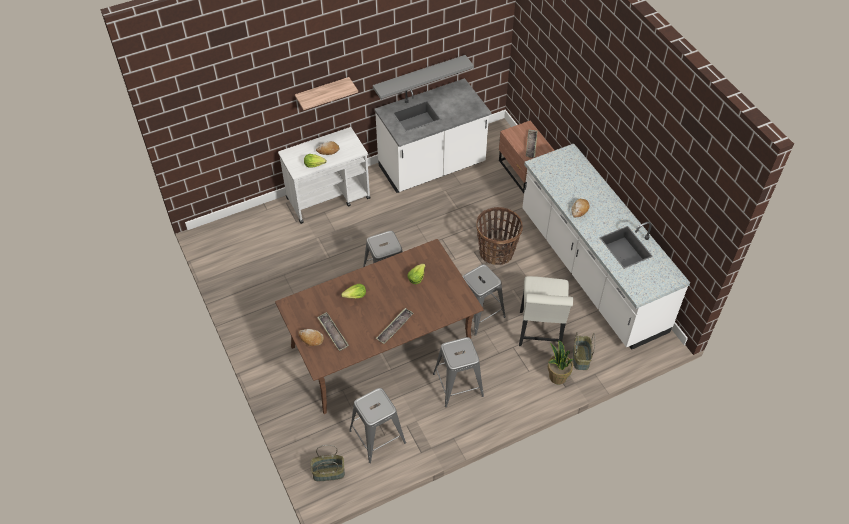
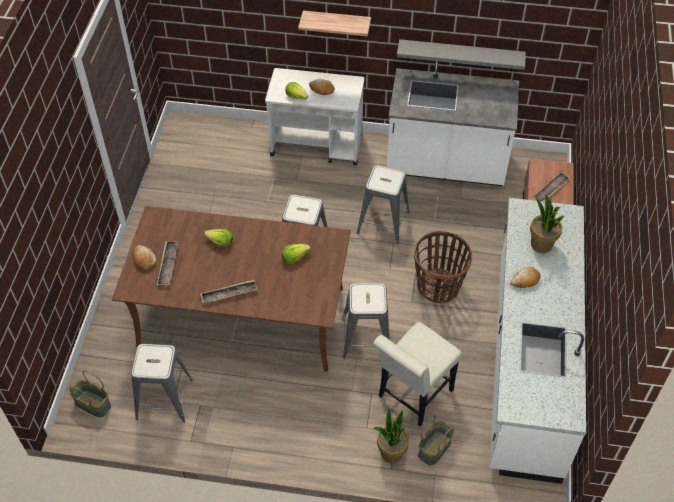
camera: 35 degrees right, 0 degrees up
grey stool [433,337,484,407] -> grey stool moved to [357,165,410,244]
none -> potted plant [530,194,564,253]

